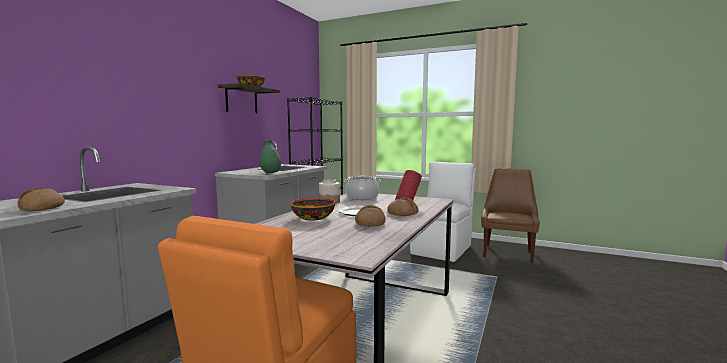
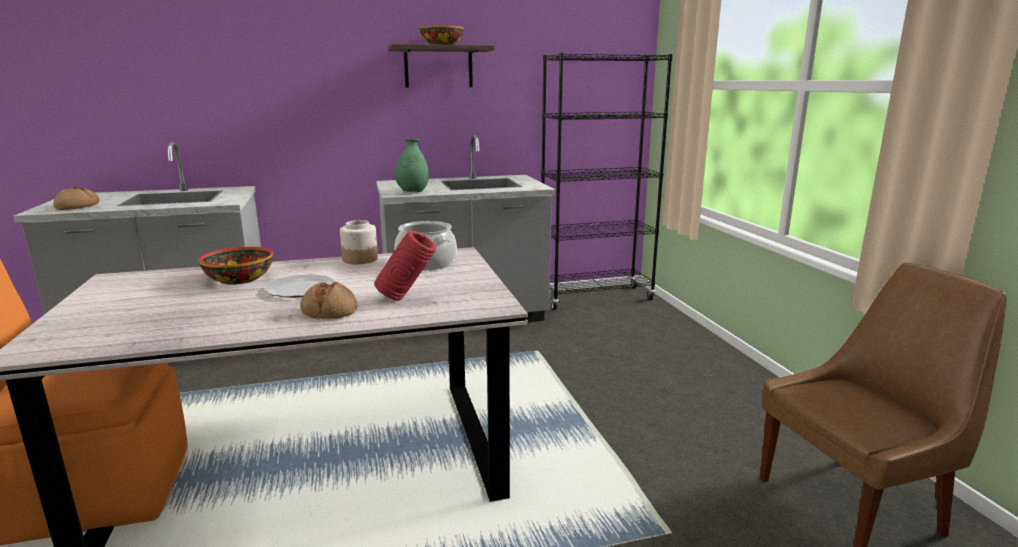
camera: 50 degrees right, 10 degrees up
bread [355,205,386,227] -> none
white chair [410,161,476,262] -> none

